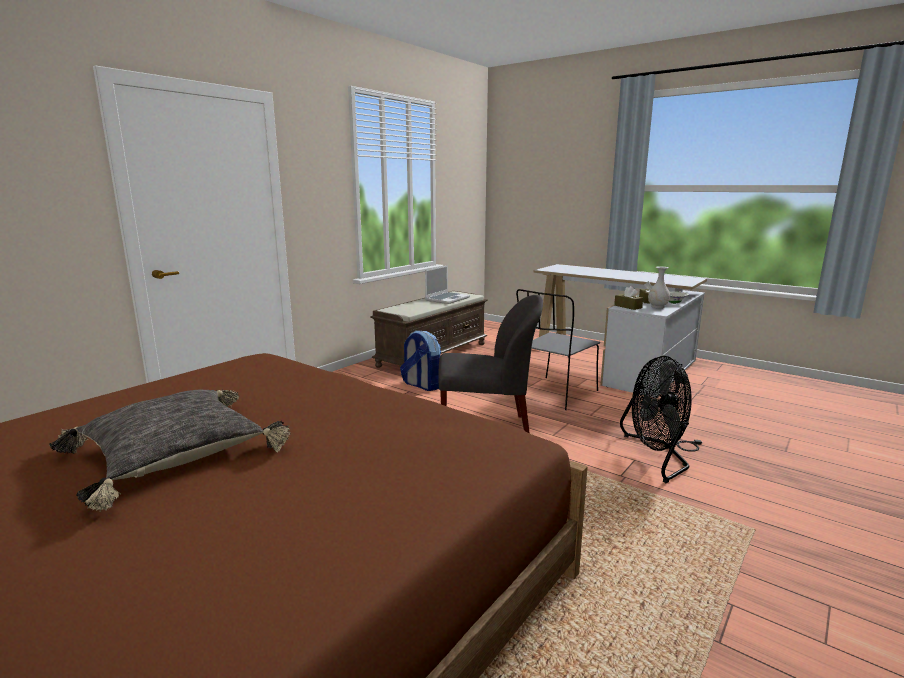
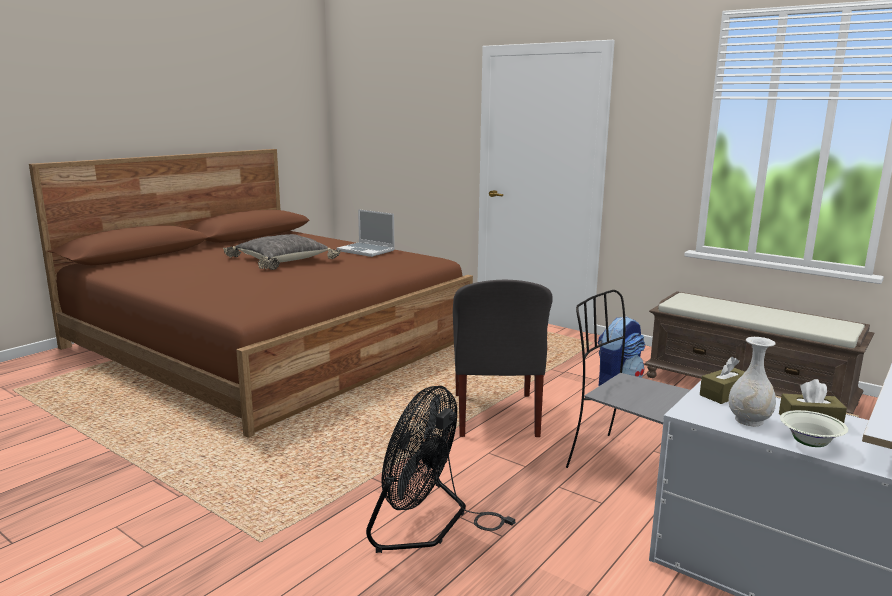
camera: 90 degrees right, 0 degrees up
laptop [425,265,470,304] -> laptop moved to [336,209,395,257]
black fan [620,356,703,483] -> black fan turned 60 degrees counterclockwise [366,386,517,553]

